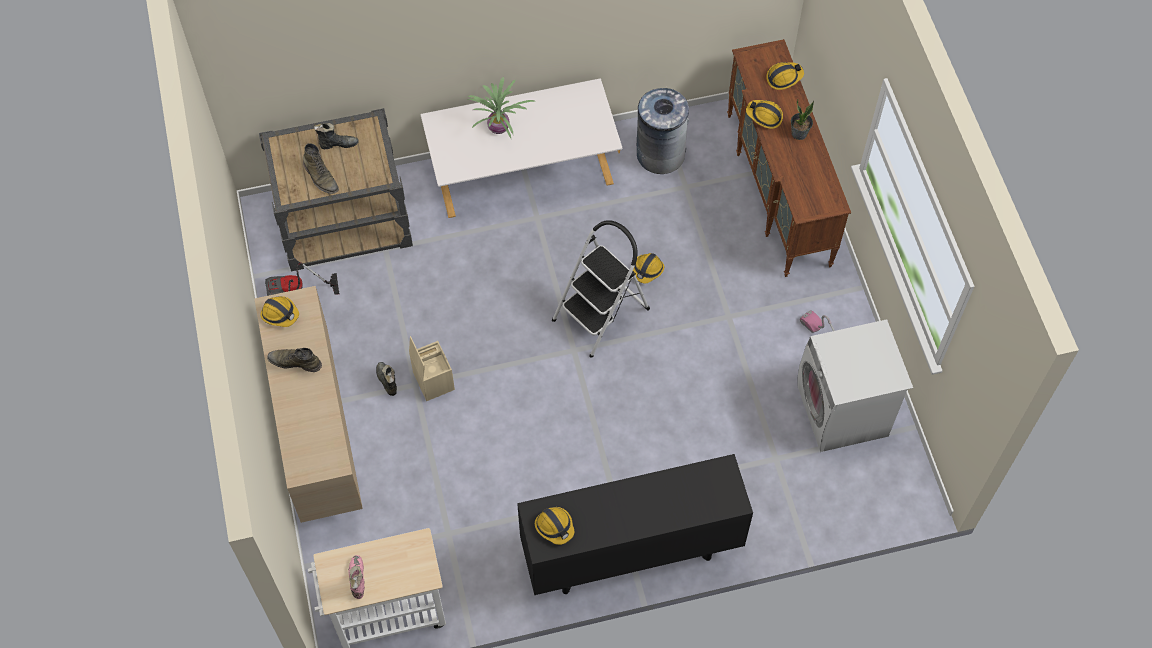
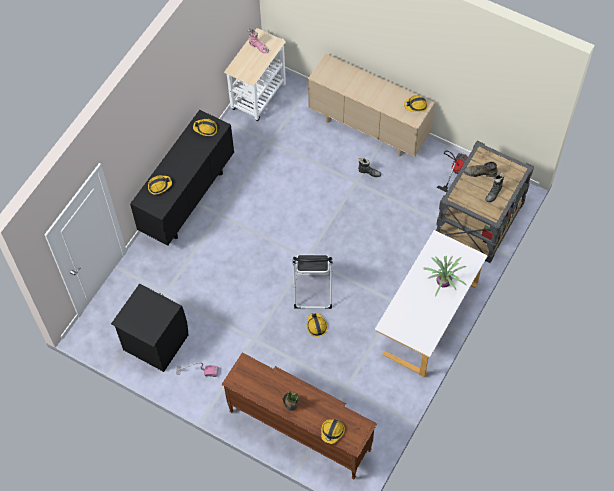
camera: 135 degrees right, 0 degrees up
green boot [267,348,322,372] -> none
beige storage box [409,336,455,401] -> none
grey trash can [637,86,689,174] -> none
hard hat [746,100,783,129] -> hard hat moved to [148,176,172,195]
white washing machine [797,319,913,452] -> black washing machine [111,283,188,372]

